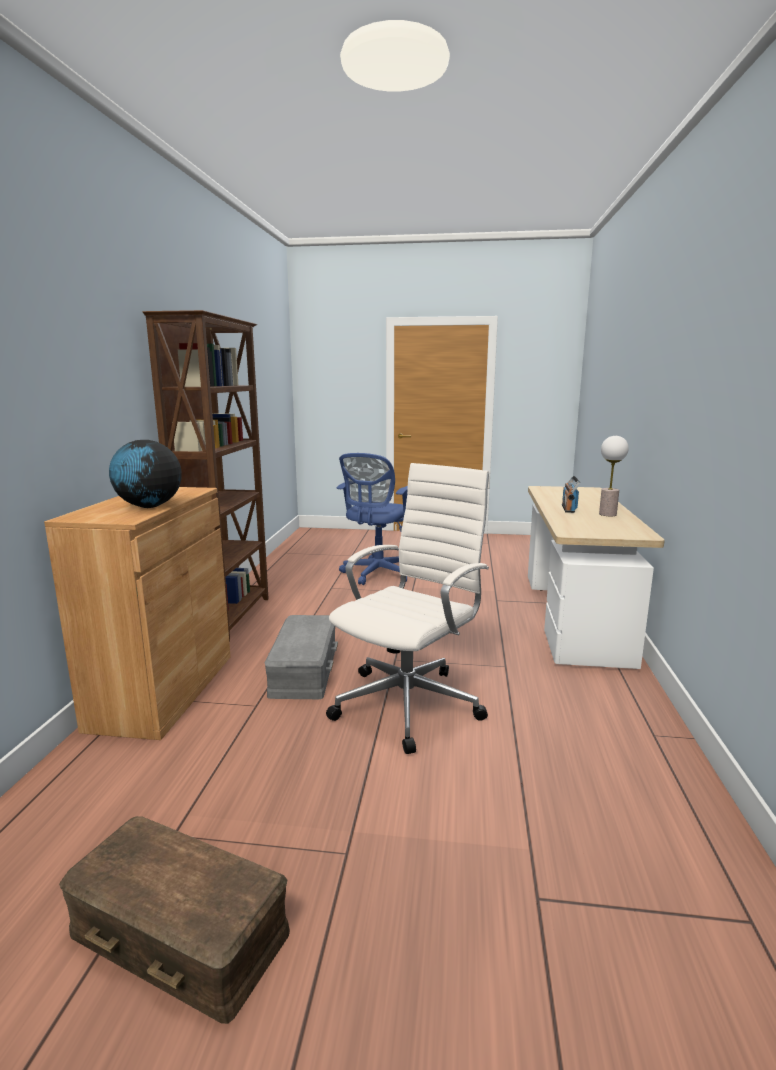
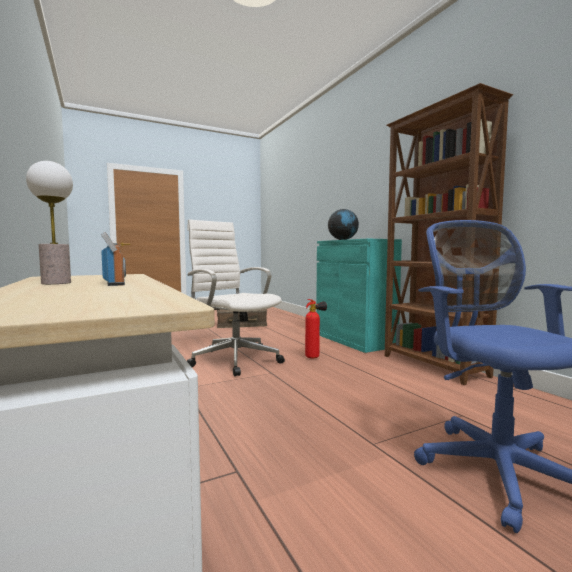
camera: 145 degrees right, 10 degrees down
brown cabinet [44,487,231,740] -> turquoise cabinet [316,239,402,353]
grey storage box [264,615,338,699] -> fire extinguisher [305,299,327,359]
white office chair [326,463,490,754] -> white office chair turned 135 degrees clockwise [187,220,285,376]

